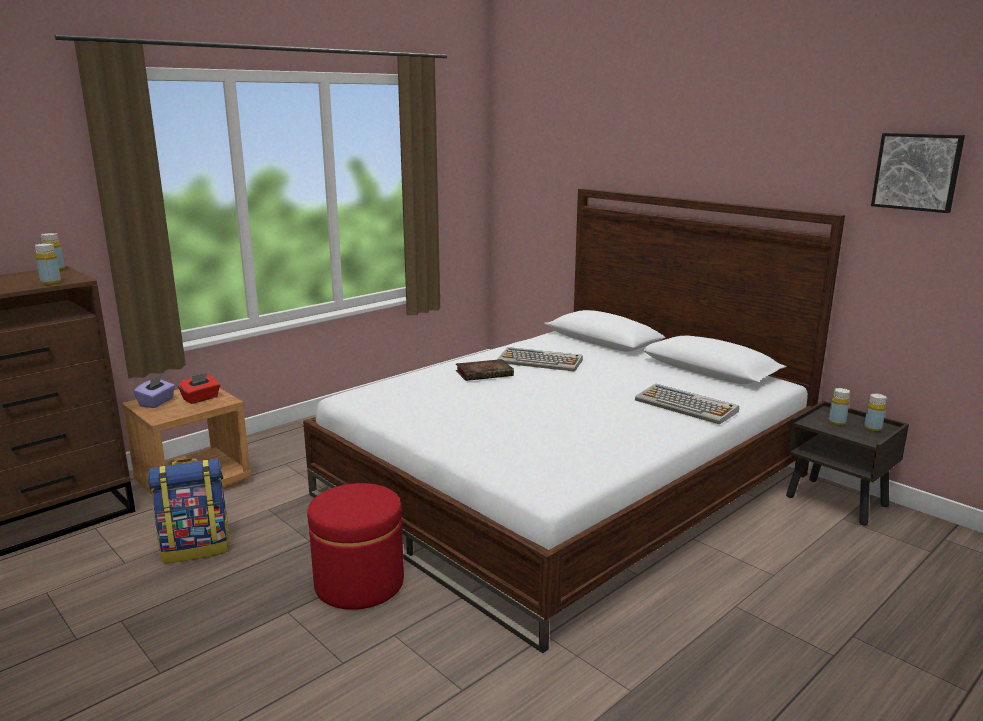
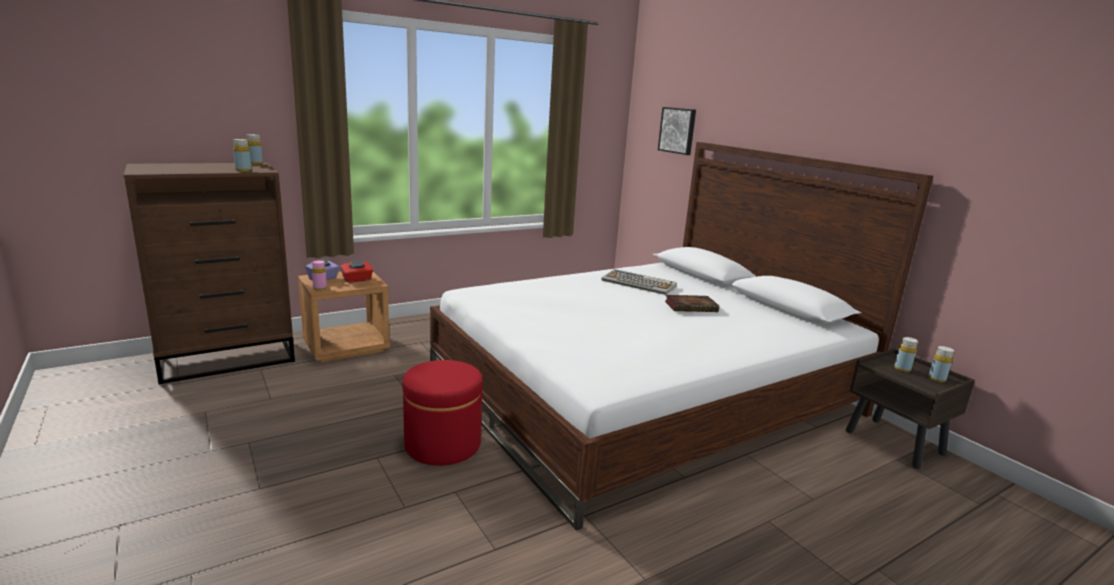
camera: 10 degrees right, 0 degrees up
backpack [148,458,230,563] -> none
book [456,359,514,381] -> book moved to [665,295,719,312]
keyboard [635,383,739,425] -> none
picture [871,133,965,213] -> picture moved to [658,107,696,155]
none -> pink bottle [312,260,327,291]

